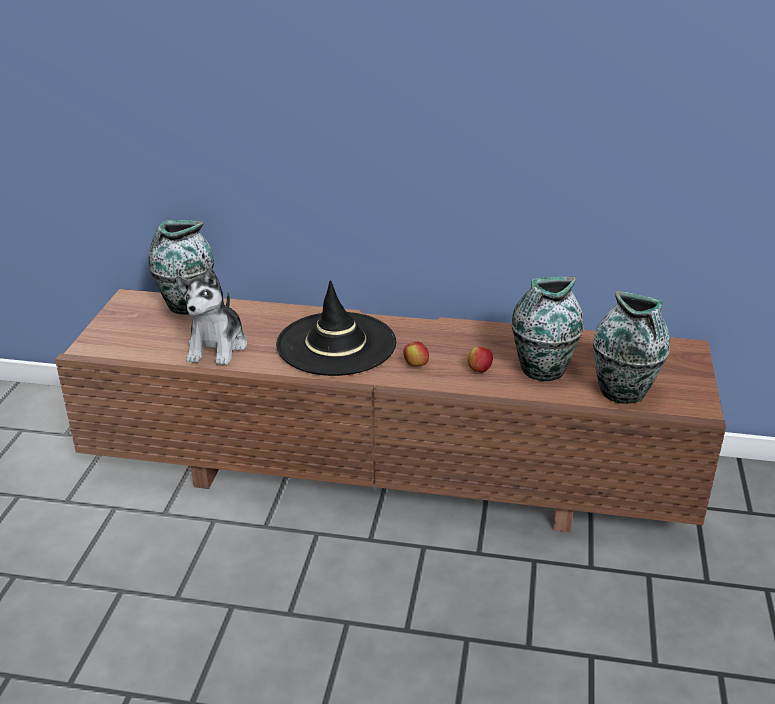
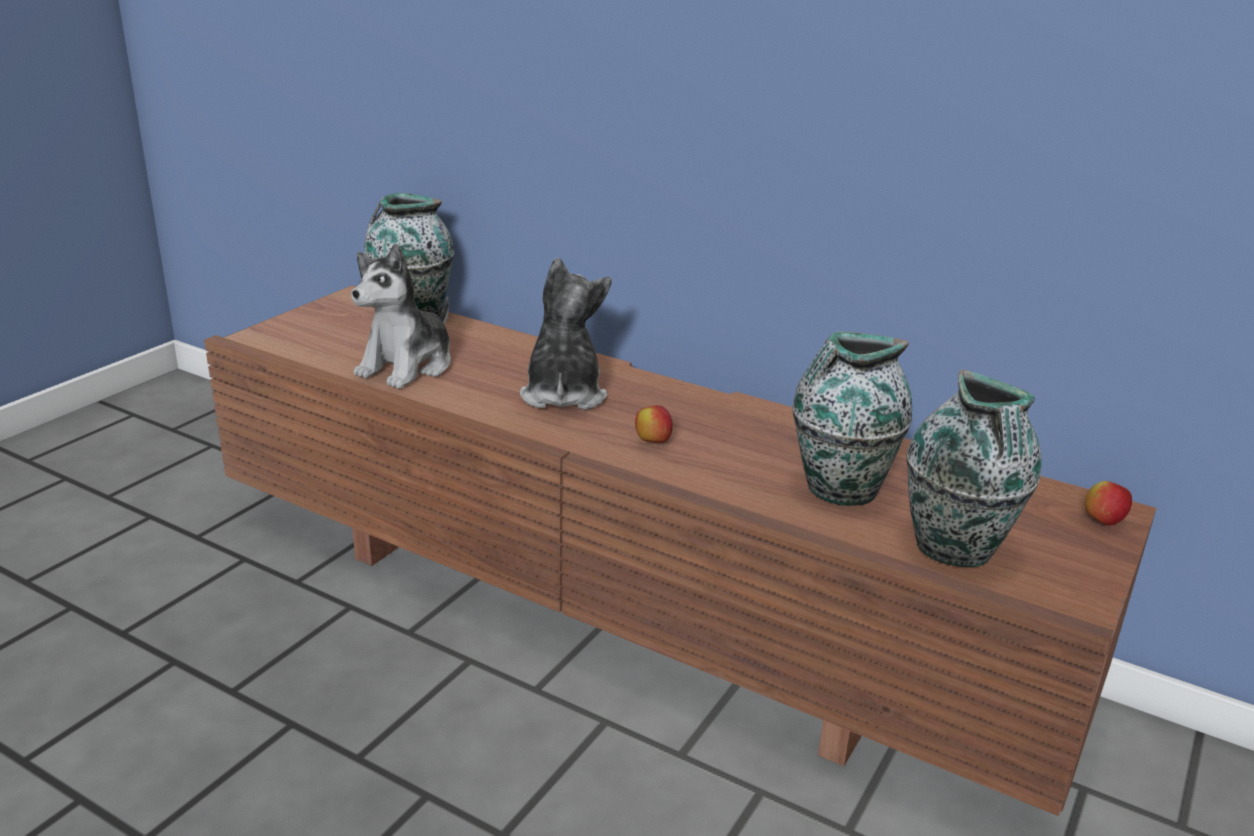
camera: 20 degrees right, 5 degrees down
black hat [276,280,396,376] -> plush toy [520,257,612,409]
apple [468,347,493,372] -> apple moved to [1085,481,1132,525]

